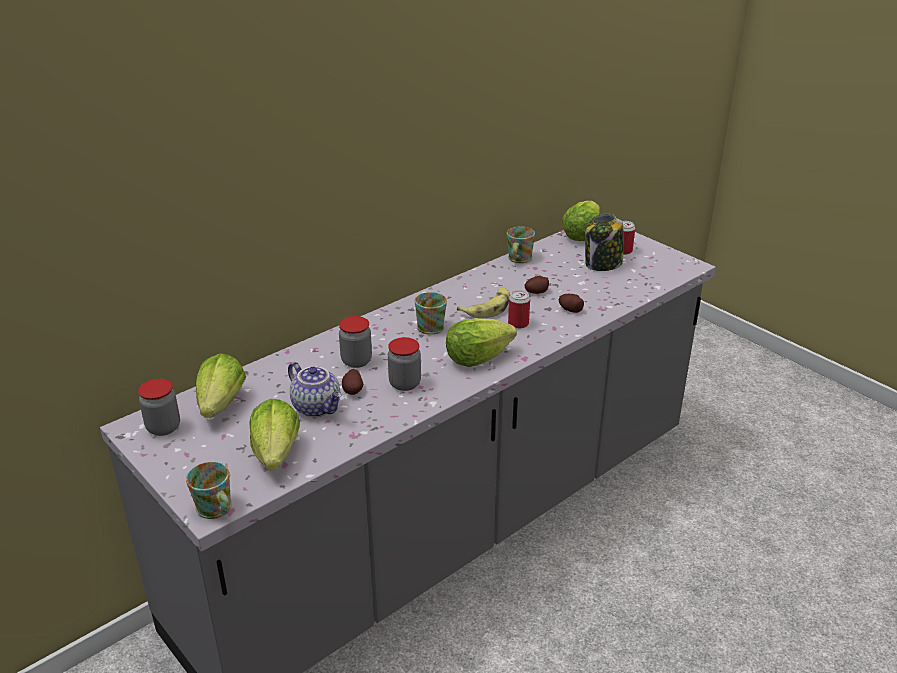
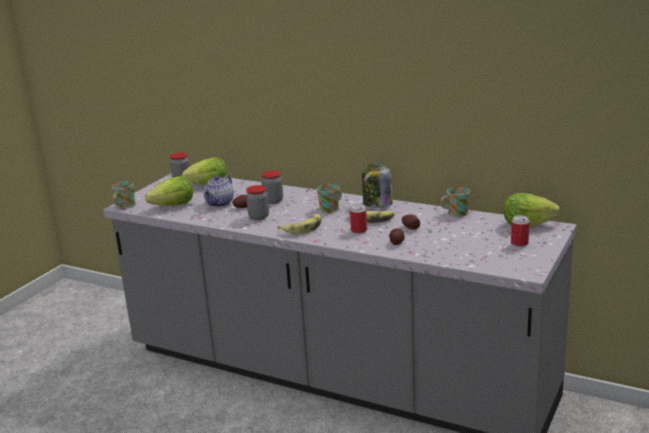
camera: 70 degrees right, 10 degrees down
lettuce [446,318,517,367] -> banana [277,214,321,234]
jar [585,214,623,271] -> jar moved to [362,163,393,208]

